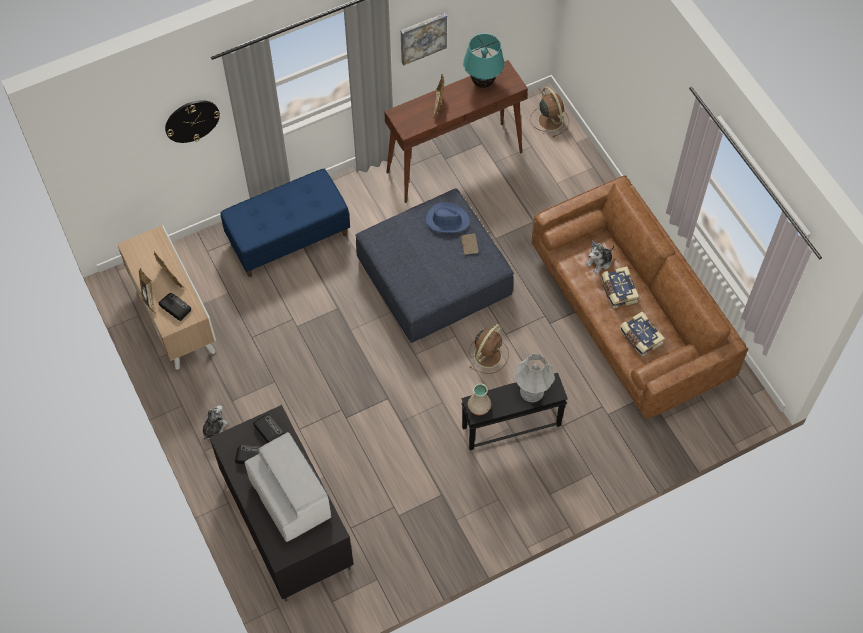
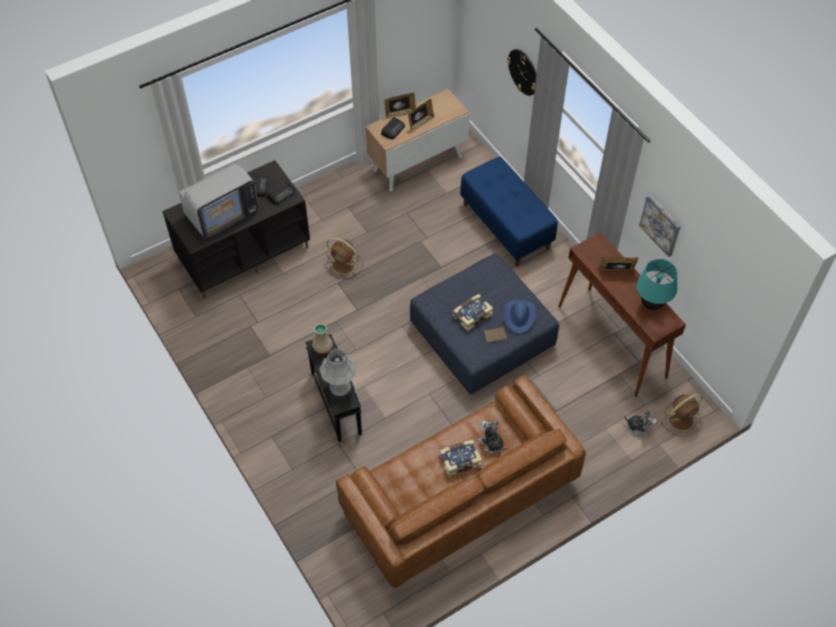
camera: 85 degrees right, 5 degrees down
plush toy [203,405,228,440] -> plush toy moved to [624,411,657,437]
brown fan [469,324,509,374] -> brown fan moved to [326,238,363,280]
book [620,311,665,357] -> book moved to [452,294,493,332]

